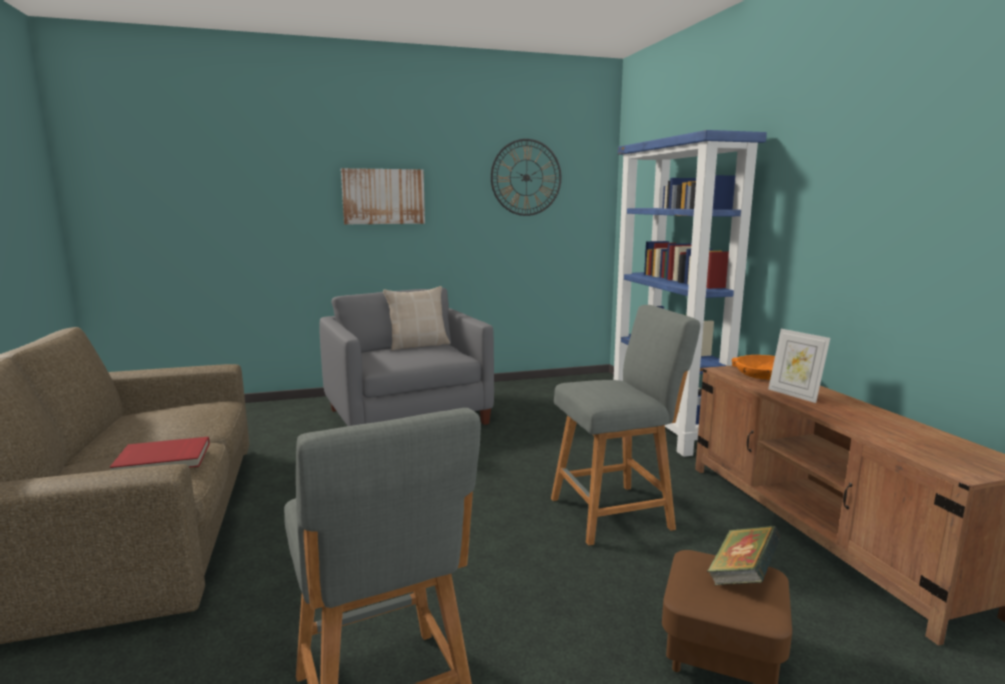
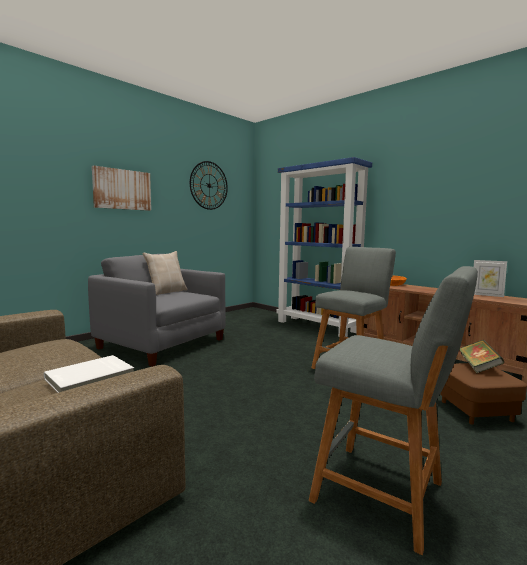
camera: 30 degrees left, 5 degrees down
red book [109,437,209,470] -> white book [44,355,134,393]
picture frame [768,329,830,403] -> picture frame moved to [474,260,507,297]

